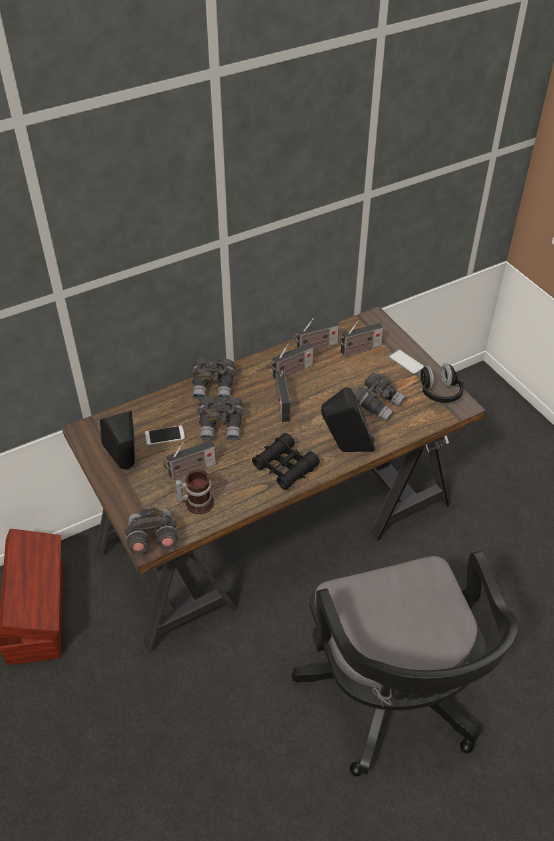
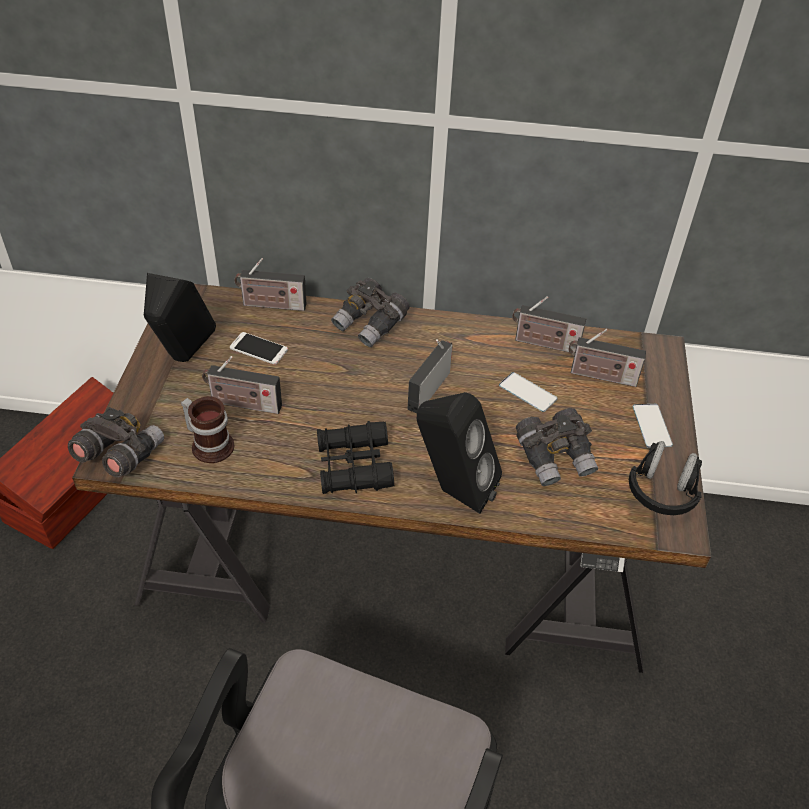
camera: 35 degrees right, 0 degrees up
grey binoculars [197,397,243,441] -> none
radio [270,343,314,379] -> radio moved to [234,258,306,311]
none -> phone [499,372,558,412]

